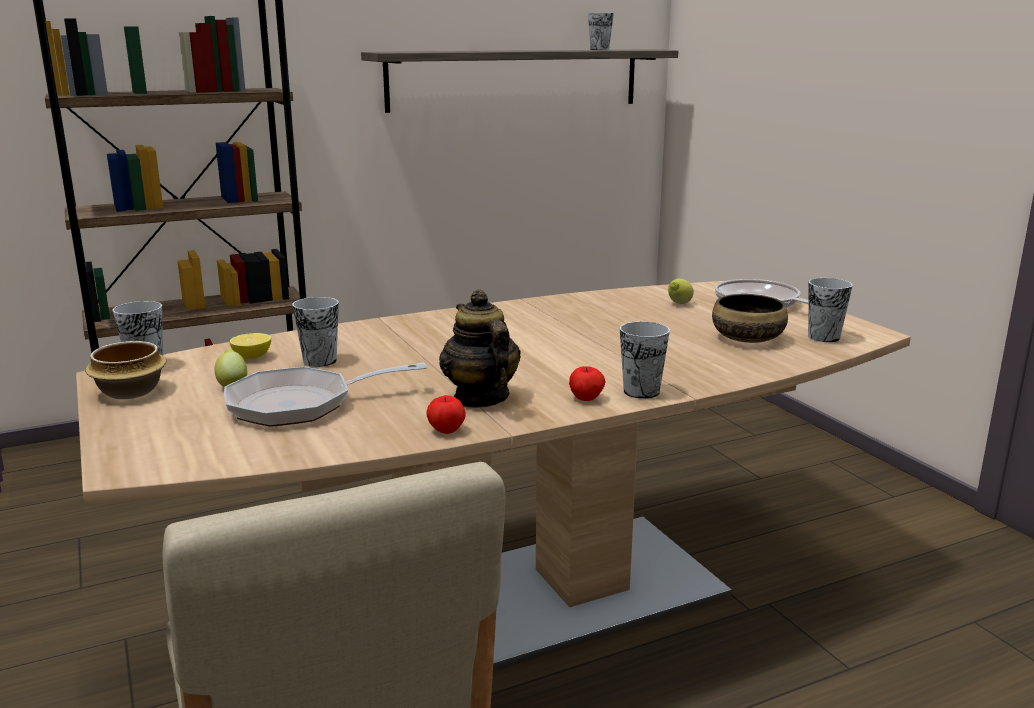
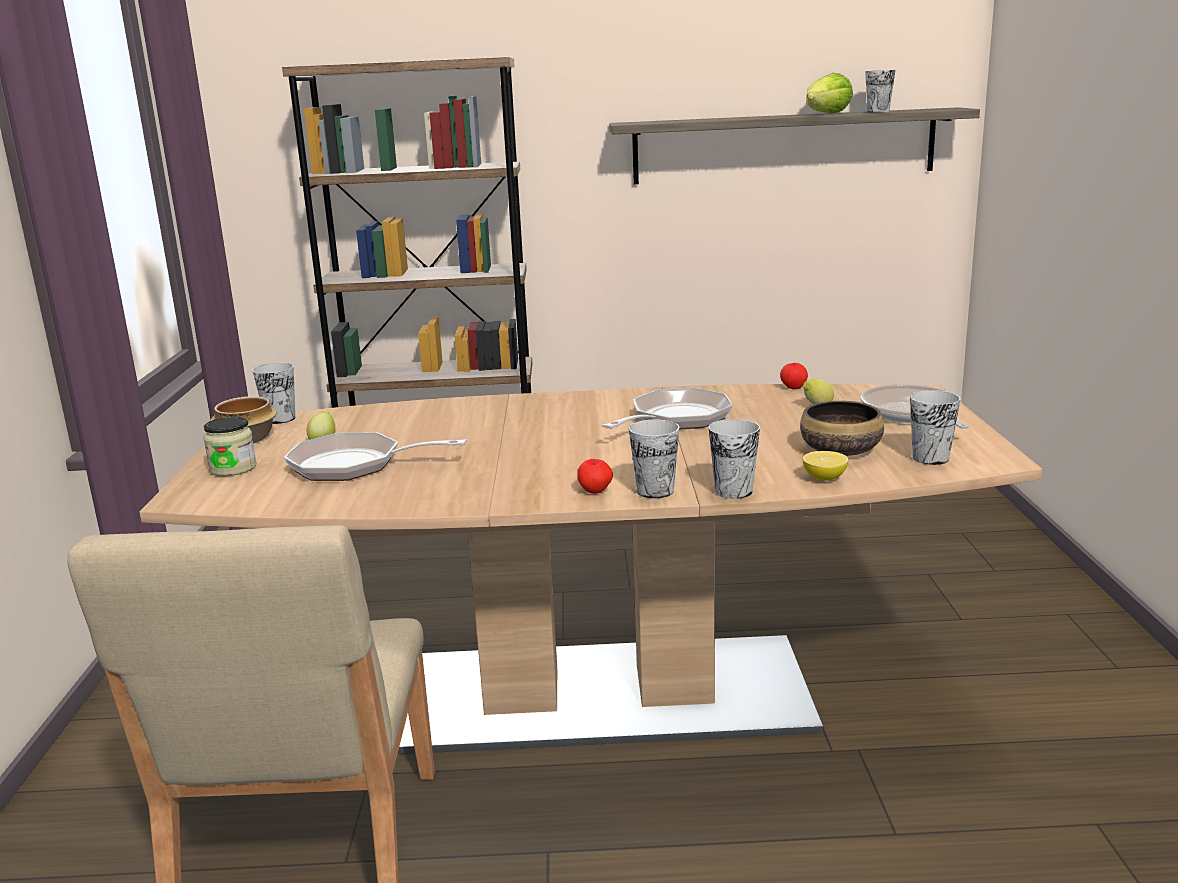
camera: 25 degrees right, 0 degrees up
lemon [230,333,271,359] -> lemon moved to [802,451,848,481]
cup [292,297,339,367] -> cup moved to [709,419,760,499]
apple [426,395,466,434] -> apple moved to [780,363,808,389]
teapot [439,289,521,408] -> none
none -> jar [203,417,257,476]
none -> frying pan [602,388,733,430]
none -> lettuce [806,73,853,114]

